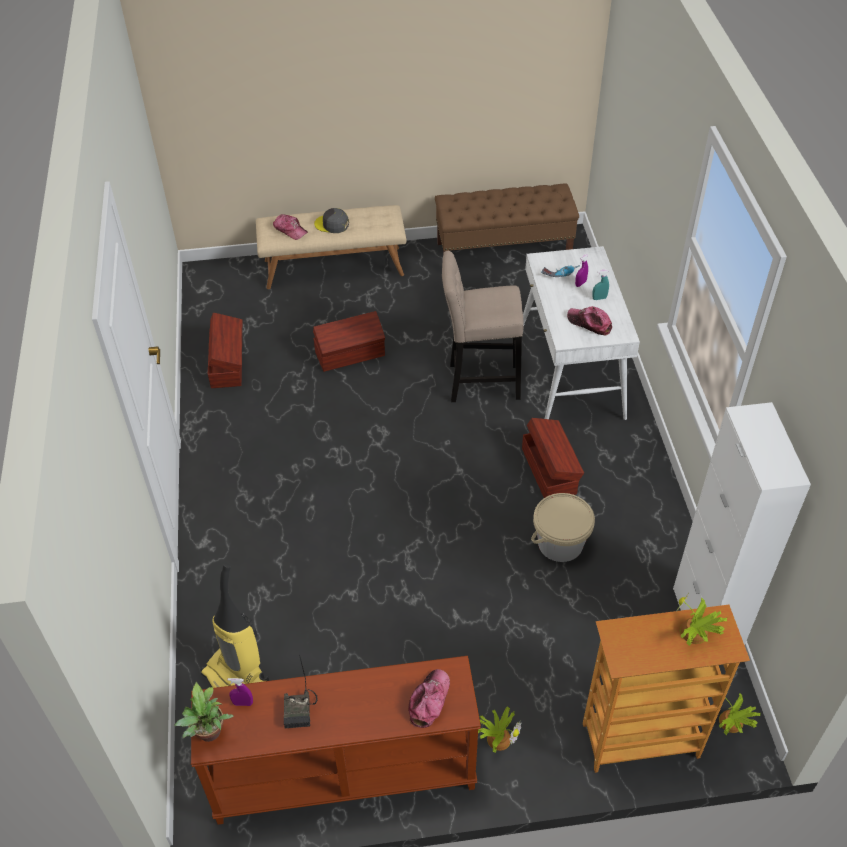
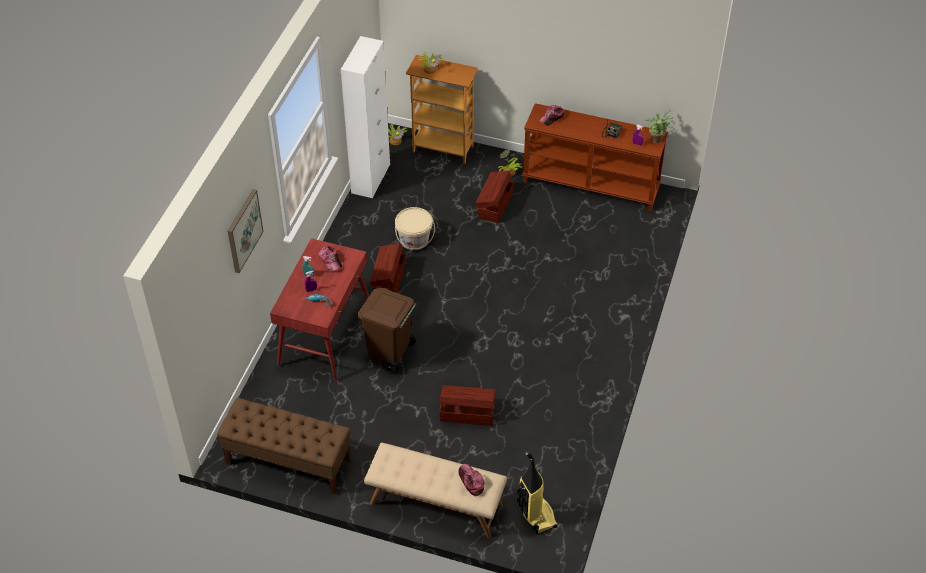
camera: 155 degrees left, 0 degrees up
vacuum cleaner [200,563,269,688] -> vacuum cleaner moved to [517,451,558,534]
brown storage box [208,313,242,388] -> brown storage box moved to [475,170,513,223]
grey cap [314,208,349,233] -> none
beige stool [442,251,524,402] -> brown trash can [358,288,417,374]
white desk [523,246,640,420] -> red desk [270,238,369,381]
none -> picture [228,189,264,273]

